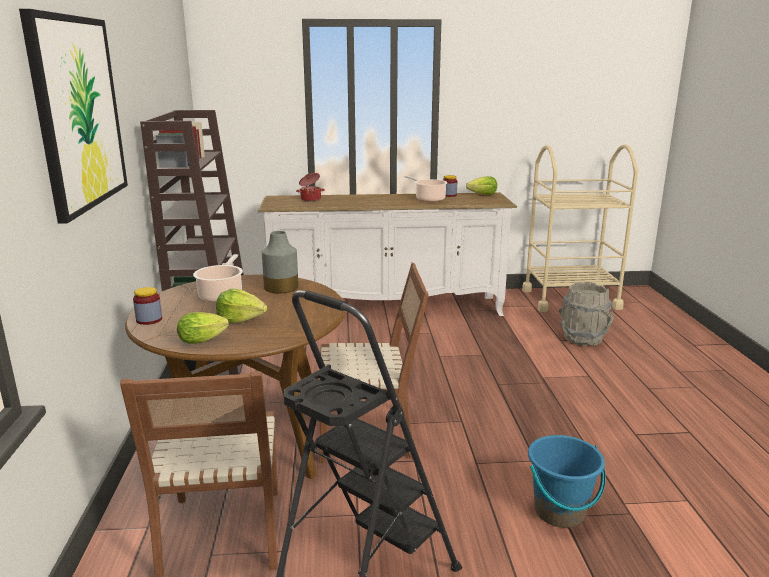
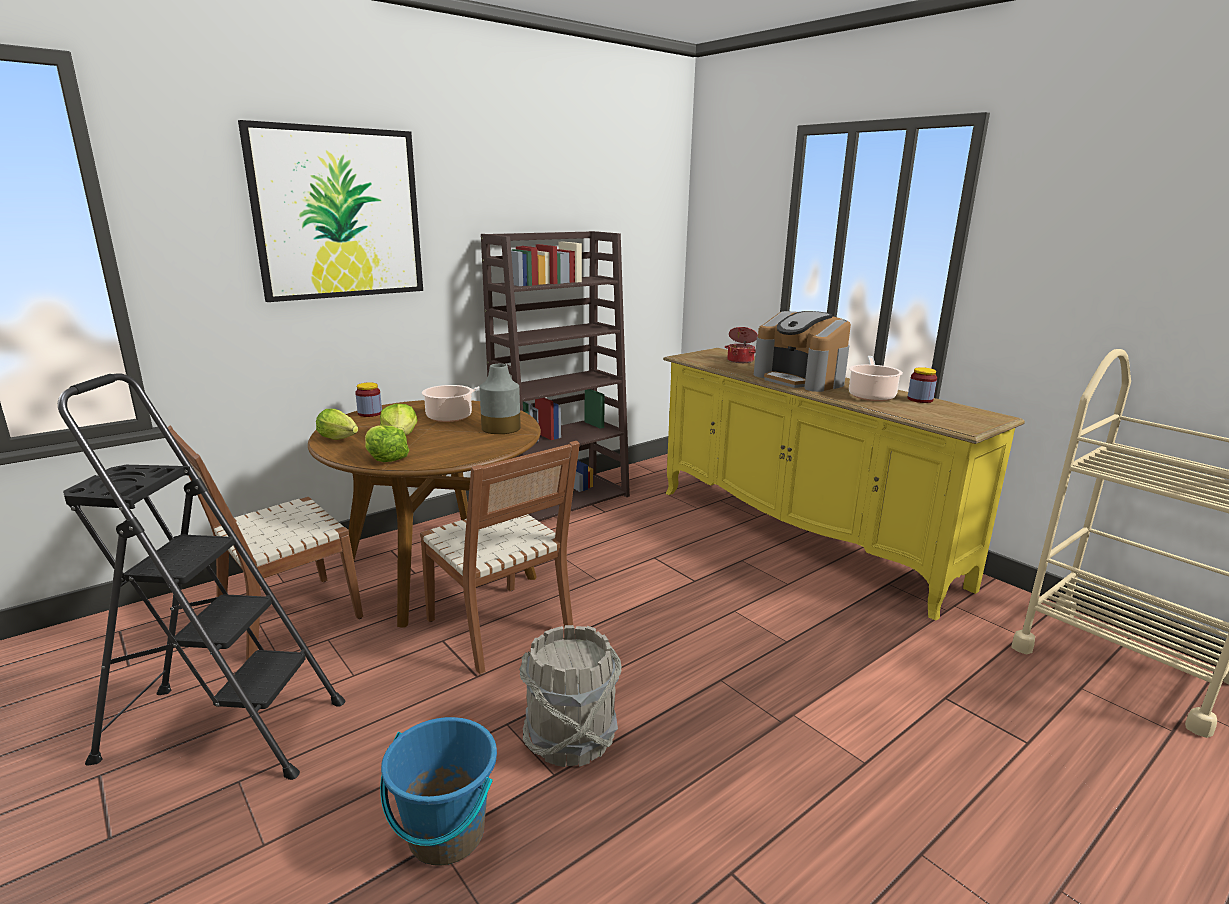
camera: 55 degrees right, 0 degrees up
white cabinet [258,193,517,316] -> yellow cabinet [663,348,1025,620]
lettuce [466,176,497,195] -> lettuce moved to [365,425,409,462]
grey bucket [559,281,614,346] -> grey bucket moved to [519,625,621,767]
none -> coffee machine [754,311,851,392]

